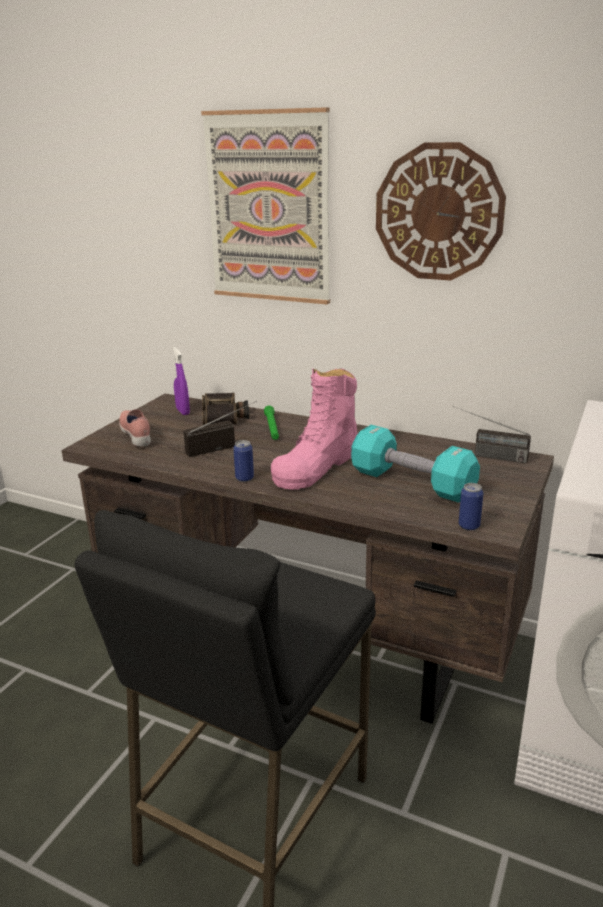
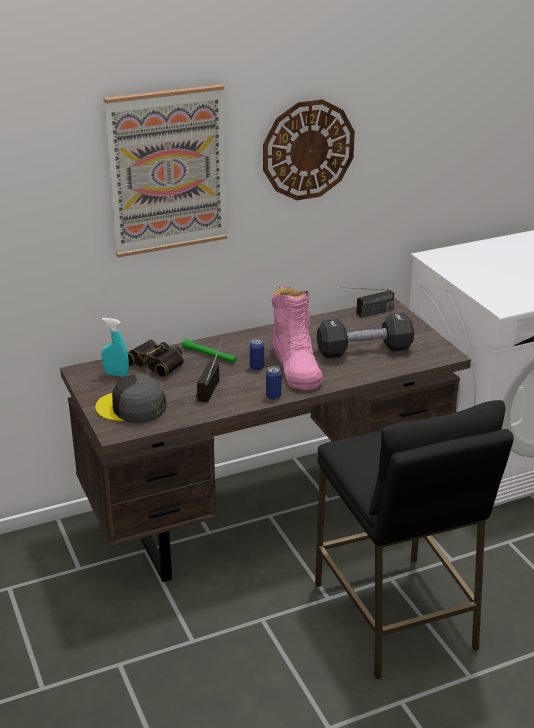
camera: 50 degrees left, 5 degrees up
pink shoe [119,409,151,447] -> grey cap [95,375,166,423]
purple spray bottle [173,347,190,415] -> turquoise spray bottle [101,318,129,377]
turquoise dumbbell [351,425,480,503] -> black dumbbell [317,313,414,358]
can [459,483,483,531] -> can moved to [250,338,264,371]

